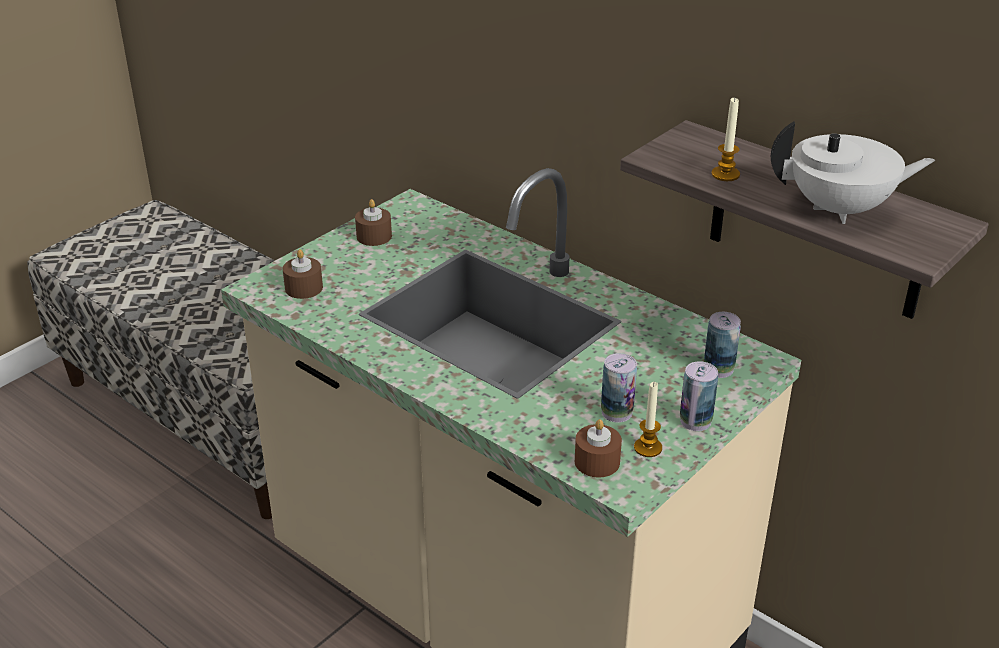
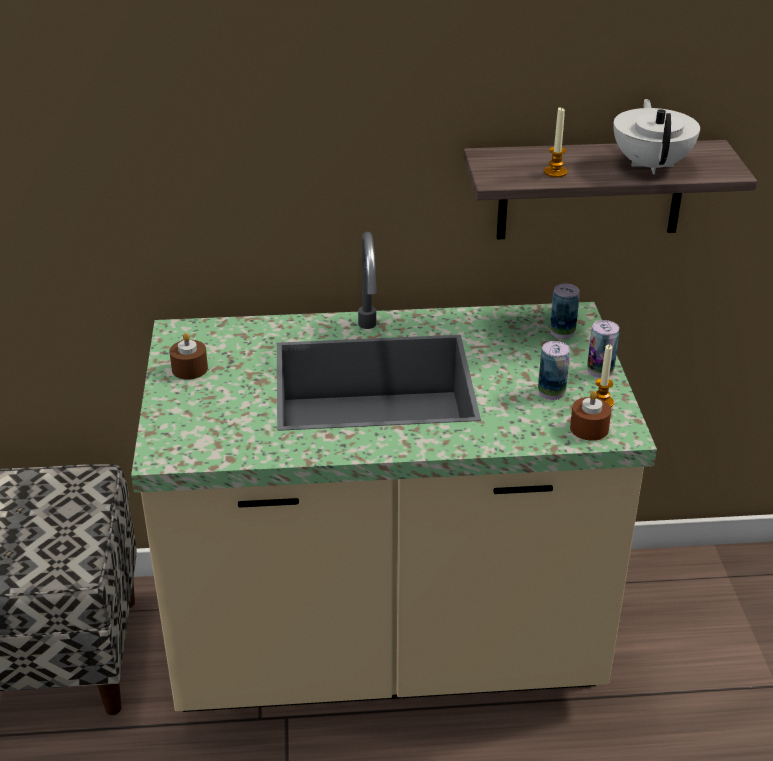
camera: 45 degrees left, 0 degrees up
brown candle [283,249,323,299] -> none
white teapot [771,121,935,224] -> white teapot turned 45 degrees counterclockwise [613,99,700,175]

